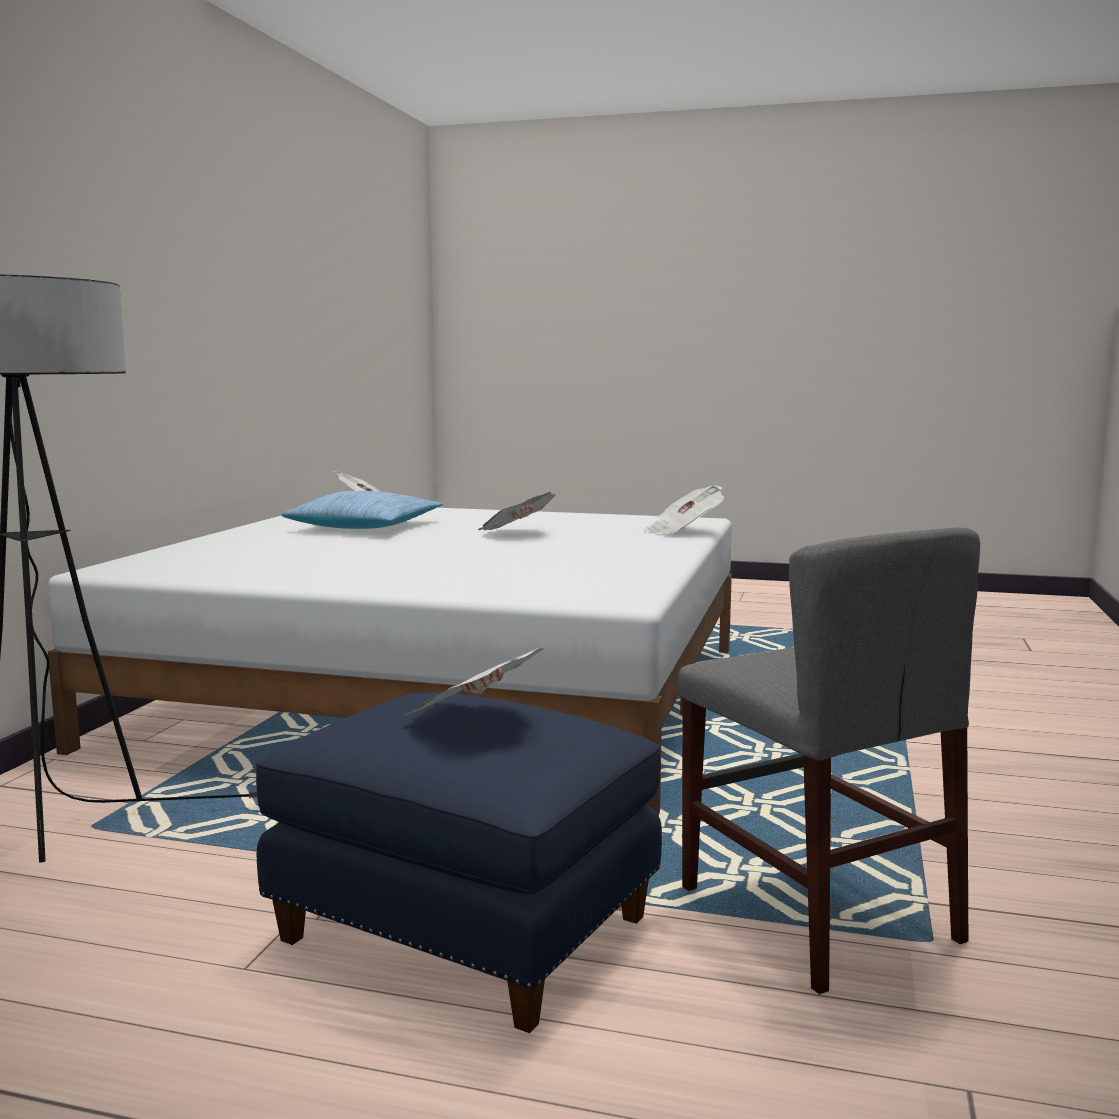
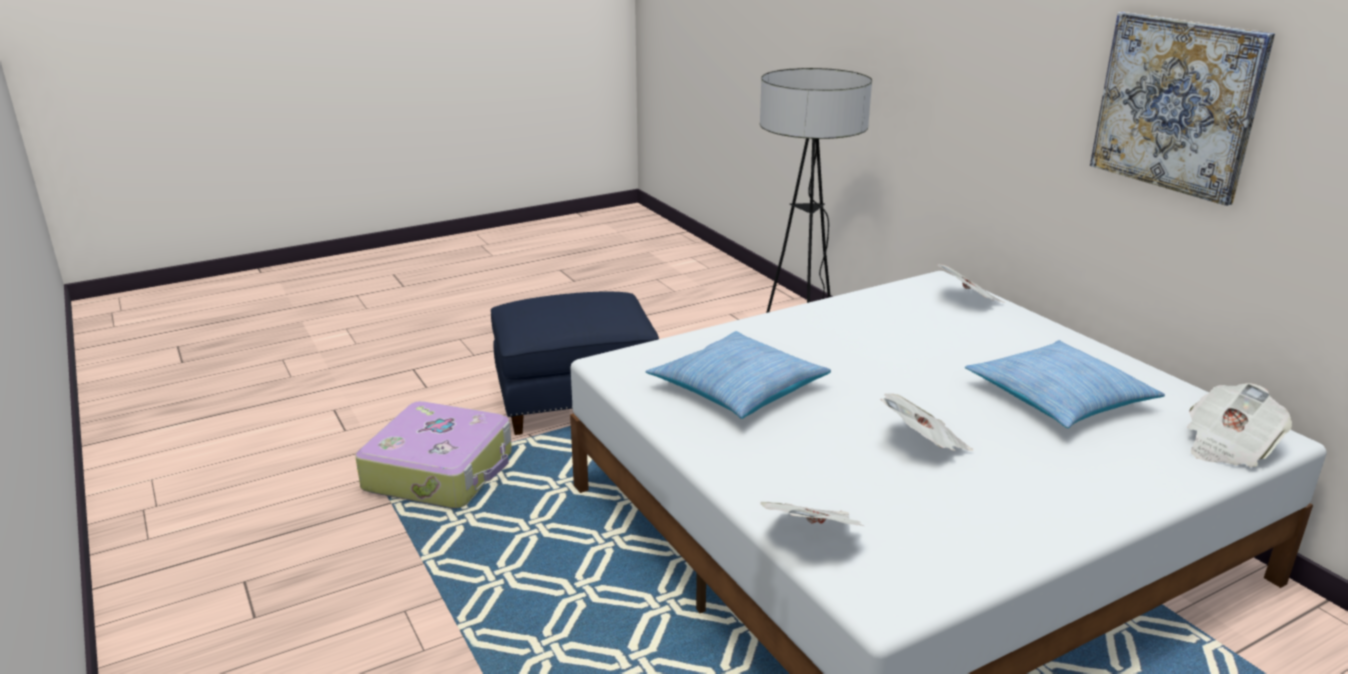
camera: 135 degrees right, 15 degrees up
newspaper [405,648,544,715] -> newspaper moved to [937,264,1006,303]
grey chair [678,528,980,994] -> suitcase [355,401,512,509]
none -> pillow [646,331,831,419]
none -> picture [1090,12,1275,206]

